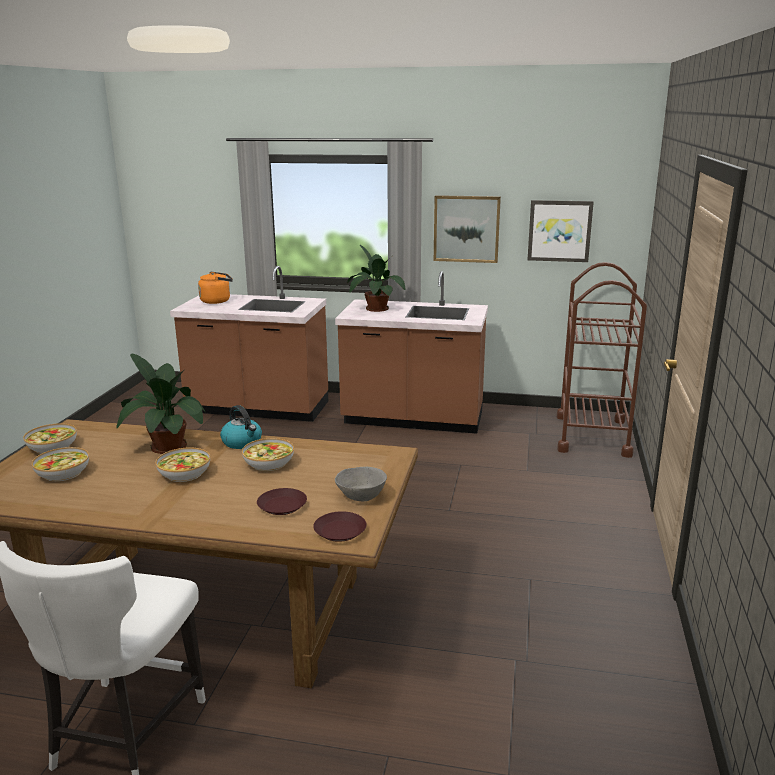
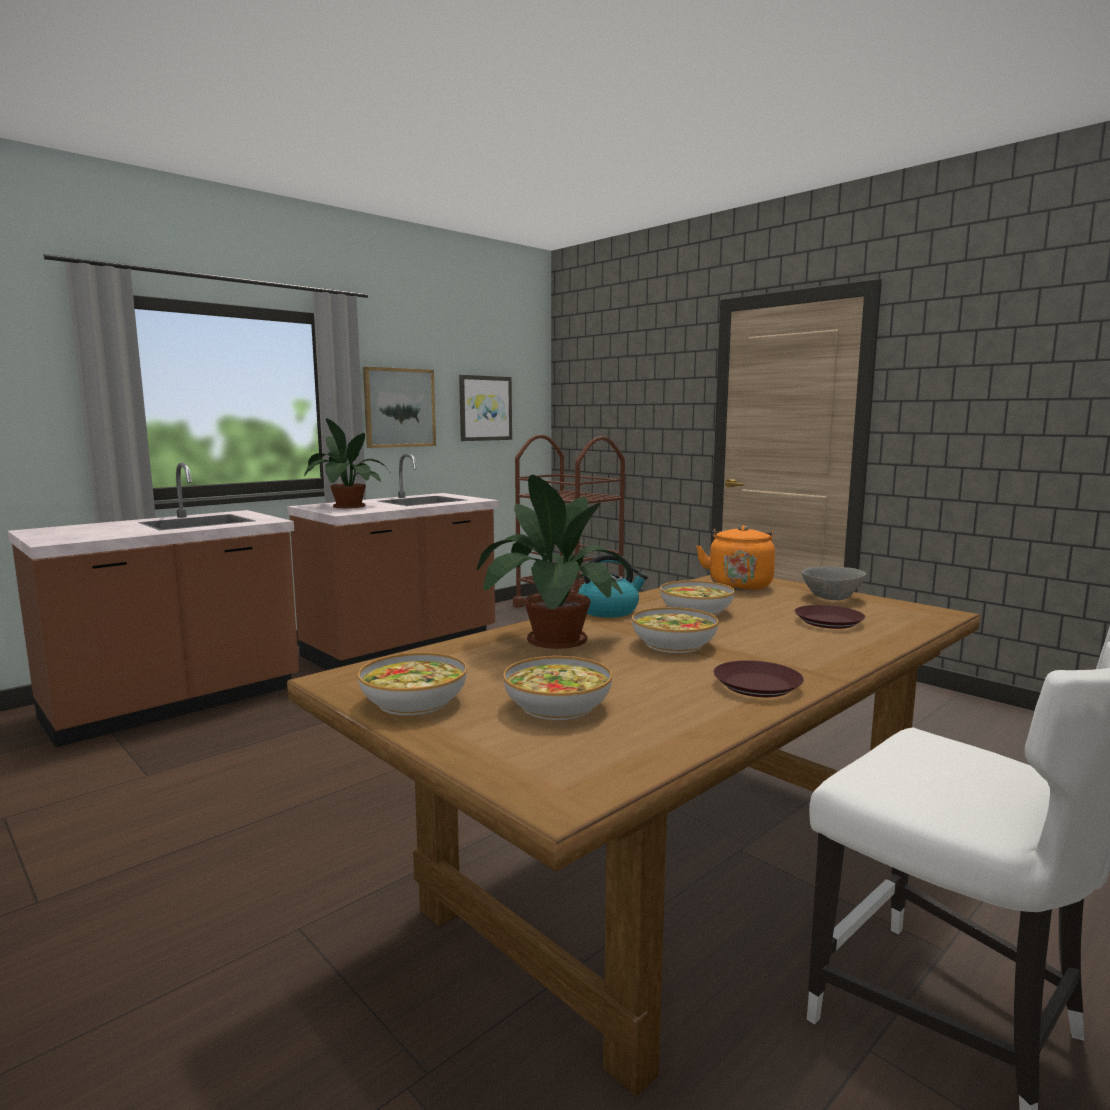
camera: 55 degrees left, 10 degrees down
orange kettle [198,272,233,304] -> orange kettle moved to [696,525,775,590]
brown plate [313,511,367,542] -> brown plate moved to [713,660,804,697]

